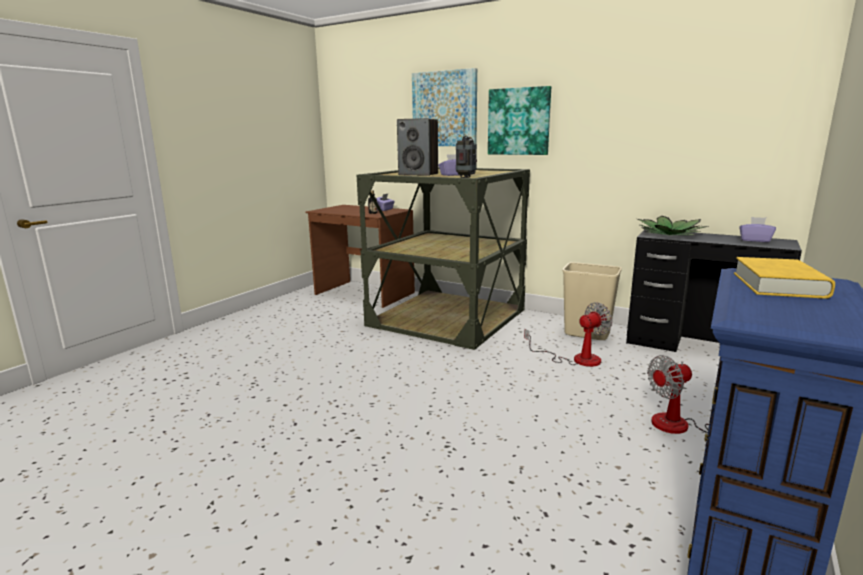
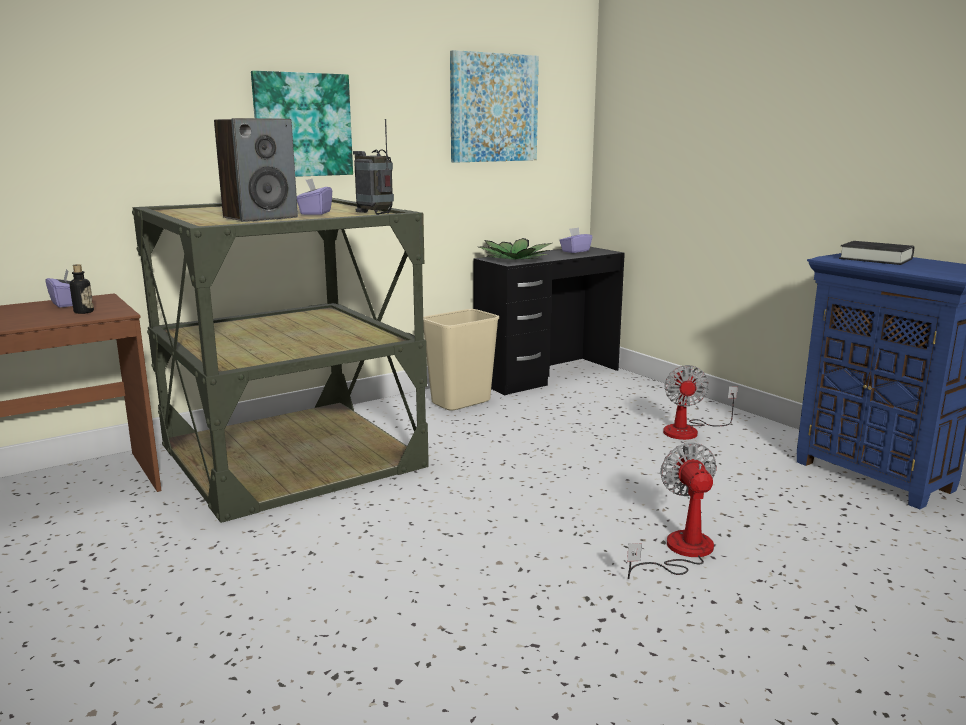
camera: 65 degrees left, 0 degrees up
picture [412,68,477,146] -> picture moved to [450,50,539,163]
fan [524,302,613,367] -> fan moved to [627,442,717,579]
yellow book [734,257,835,299] -> black book [839,241,914,265]

